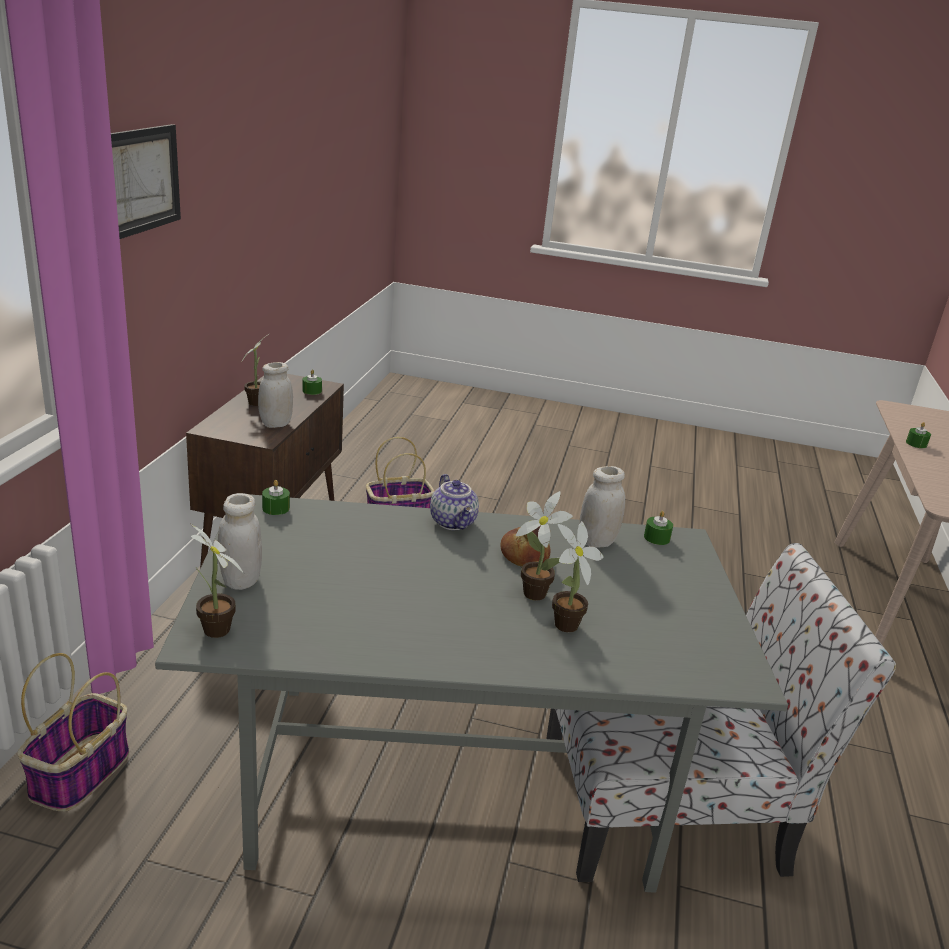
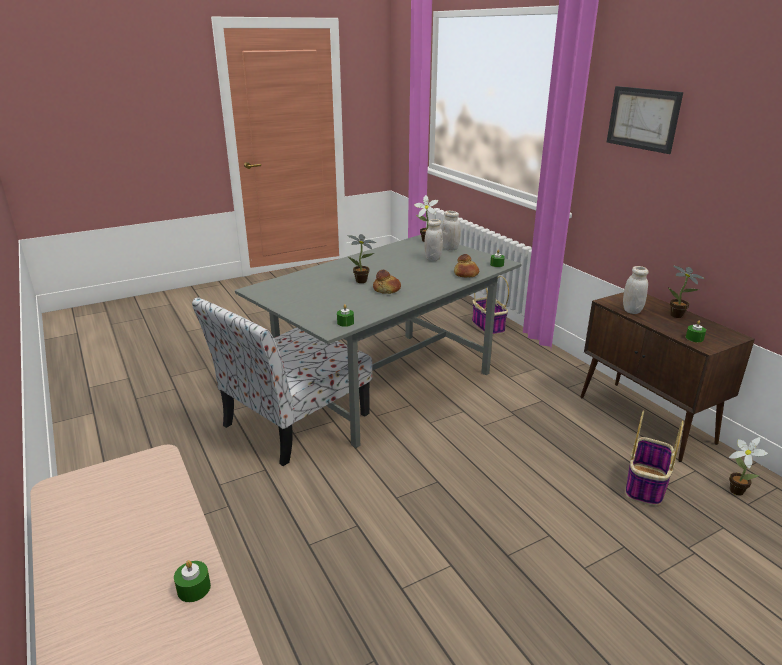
camera: 140 degrees right, 0 degrees up
teapot [430,474,479,530] -> none
potted plant [552,521,604,632] -> potted plant moved to [729,437,768,496]
white jar [579,466,625,548] -> white jar moved to [424,219,443,261]
none -> bread [454,254,479,277]

